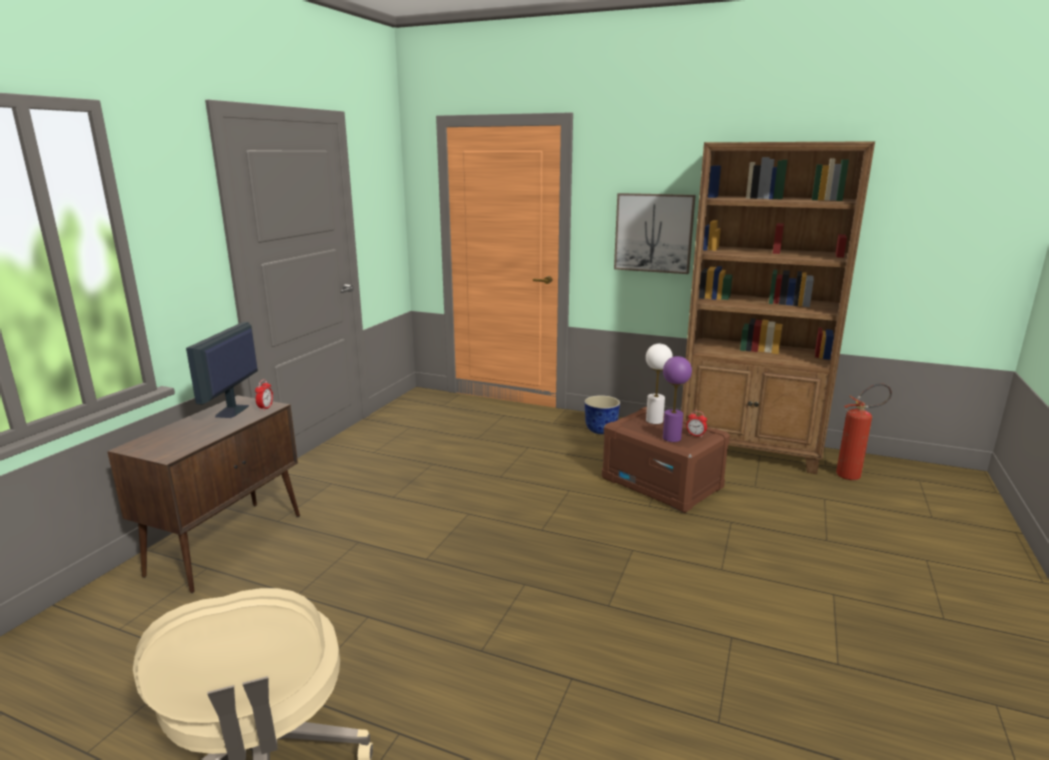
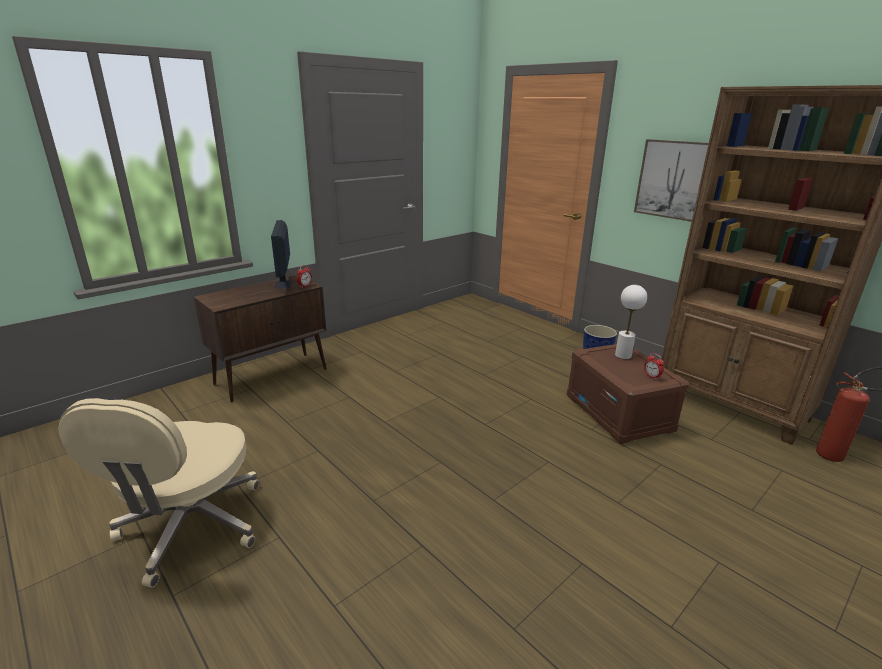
camera: 25 degrees right, 5 degrees up
monitor [186,322,258,418] -> monitor turned 45 degrees counterclockwise [271,220,291,289]
purple table lamp [663,356,692,442] -> none

